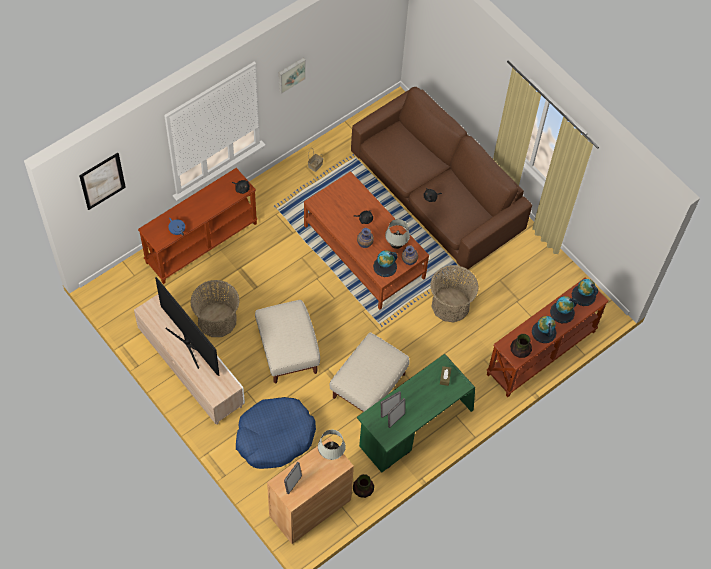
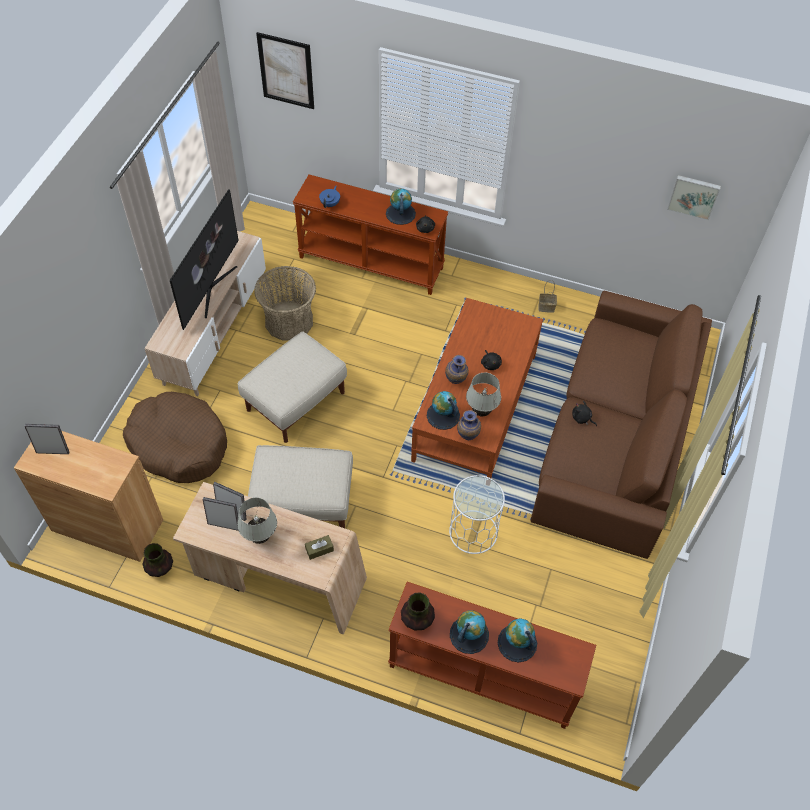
camera: 60 degrees right, 5 degrees down
blue dog bed [236,397,316,469] -> brown dog bed [123,392,227,483]
picture [279,58,306,94] -> picture moved to [667,175,721,220]
white table lamp [318,430,346,460] -> white table lamp moved to [237,498,277,544]
green desk [357,354,475,473] -> beige desk [173,482,367,635]
basket [430,265,479,323] -> white side table [449,475,505,554]
globe [572,279,598,306] -> globe moved to [386,188,416,225]

